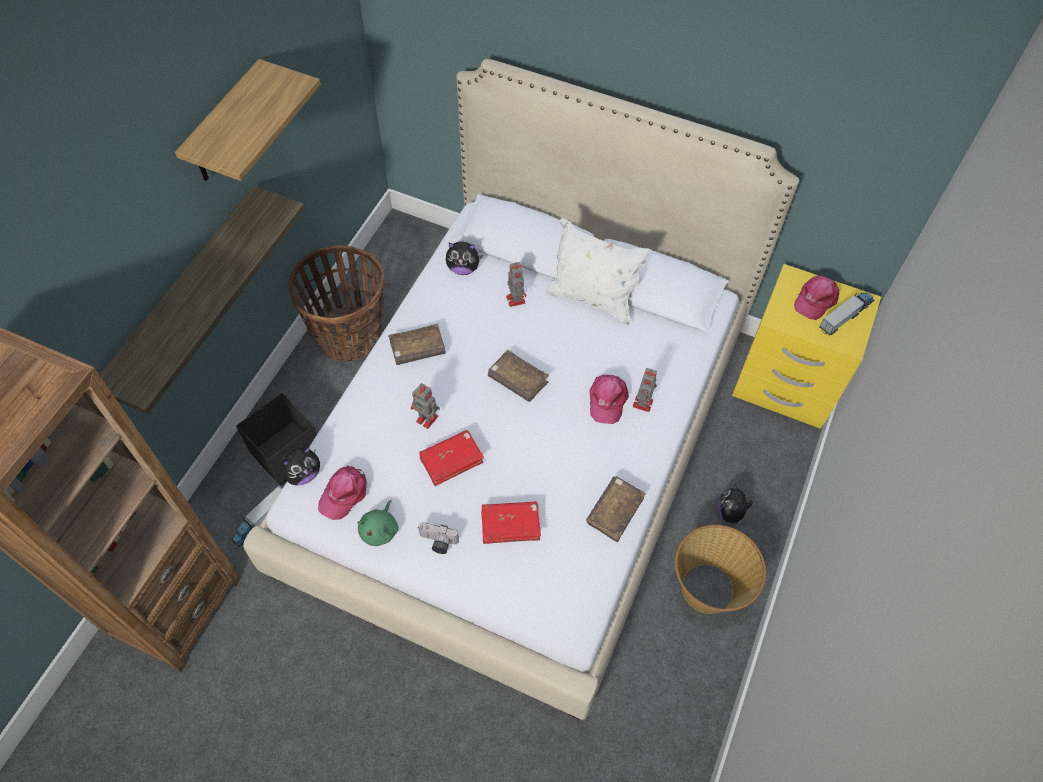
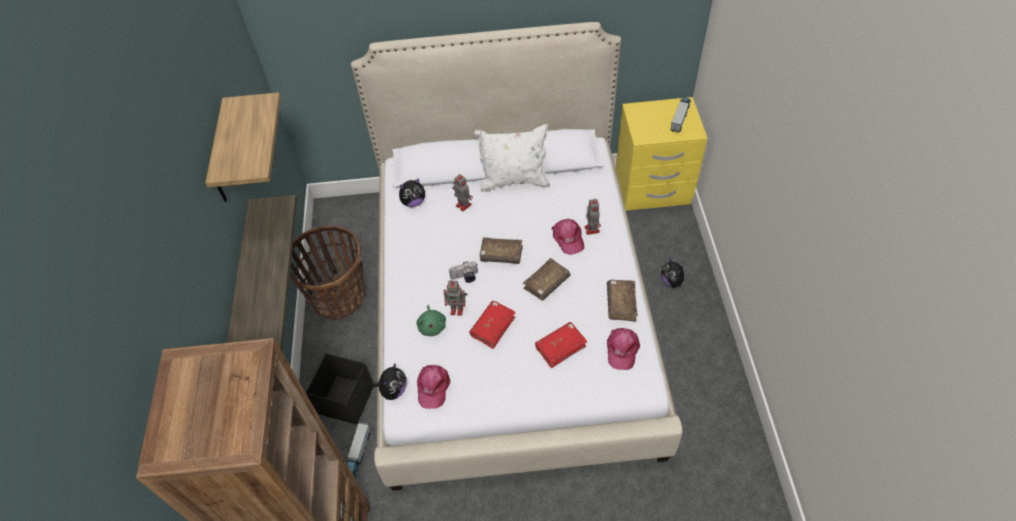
camera: 25 degrees left, 5 degrees down
green plush toy [357,500,398,546] -> green plush toy moved to [416,305,446,336]
brown book [388,324,446,365] -> brown book moved to [523,258,570,301]
camera [417,522,459,554] -> camera moved to [449,261,478,283]
basket [675,525,766,614] -> none
pink cap [794,275,839,320] -> pink cap moved to [607,328,640,370]

